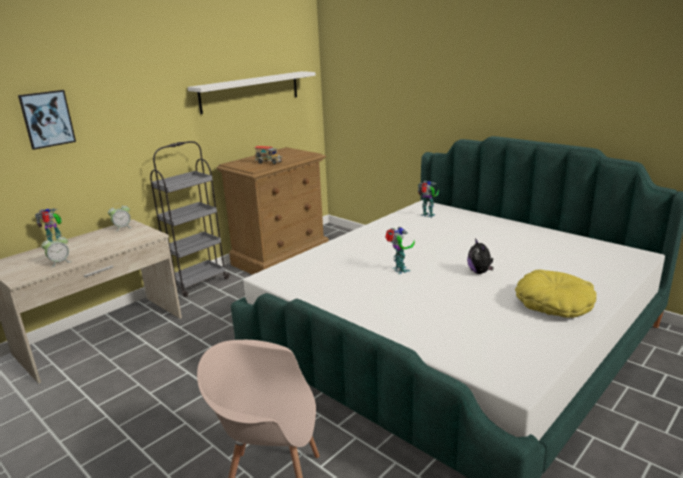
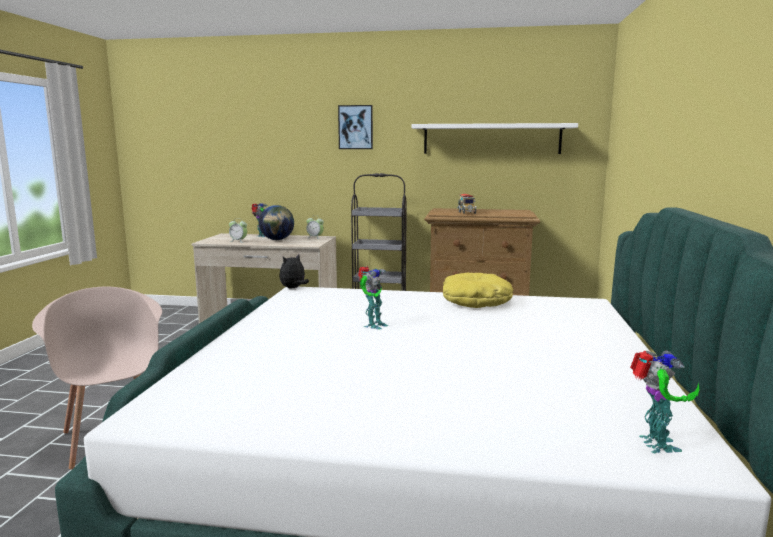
camera: 55 degrees right, 10 degrees down
picture [18,90,76,150] -> picture moved to [338,105,373,149]
toy robot [418,180,439,218] -> toy robot moved to [630,350,699,453]
plush toy [467,238,493,274] -> plush toy moved to [279,254,309,288]
yellow pillow [515,270,597,318] -> yellow pillow moved to [443,273,513,308]
none -> globe [259,205,294,240]

